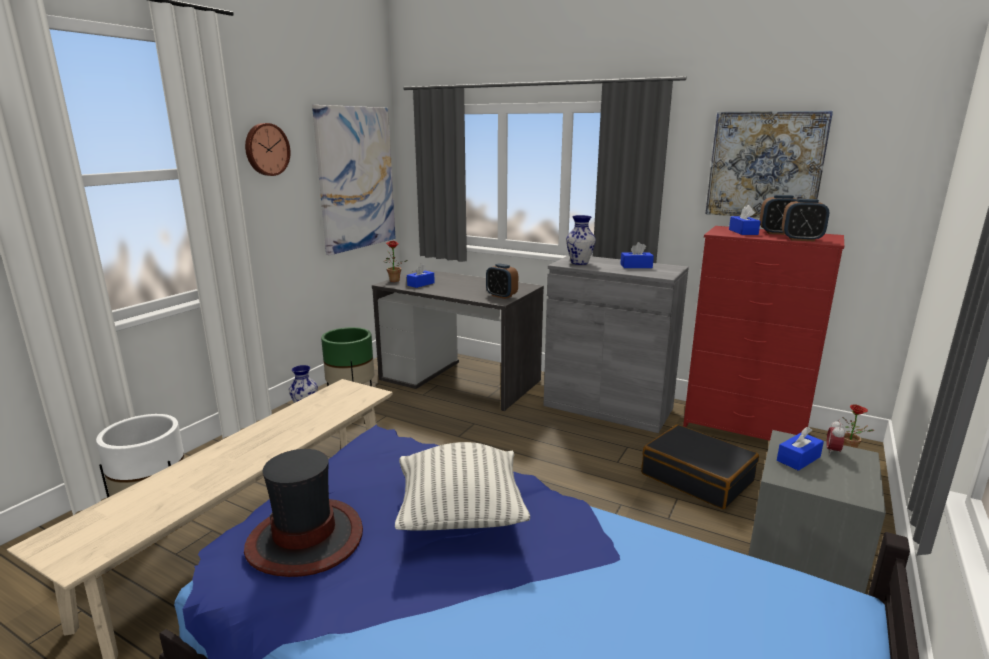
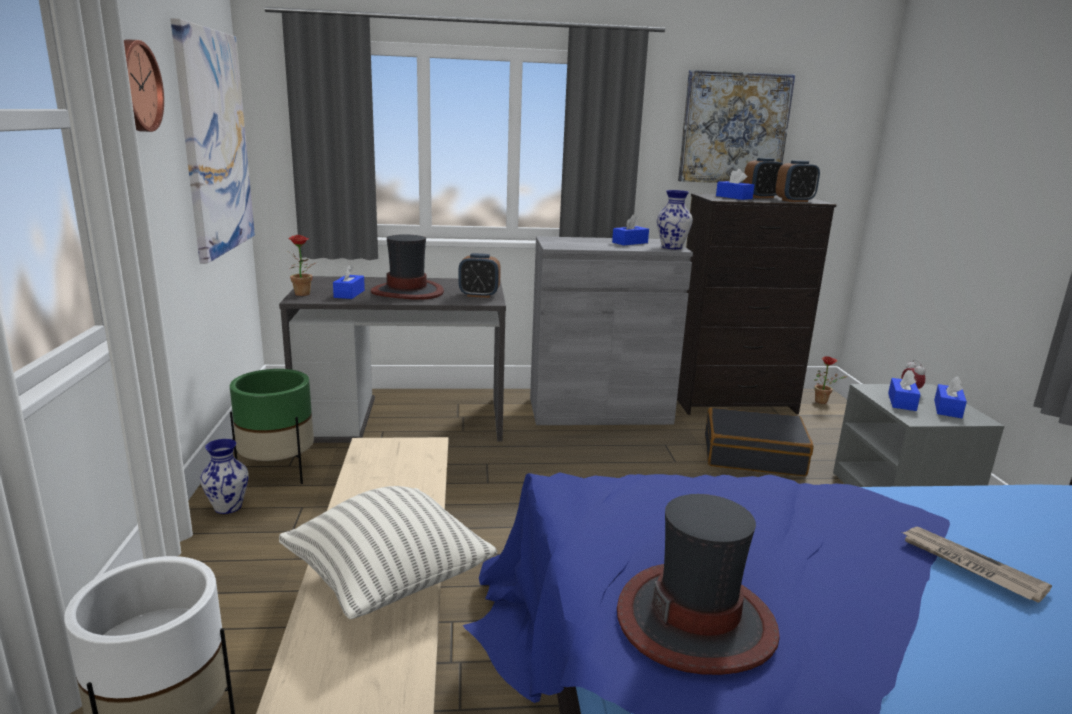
camera: 35 degrees left, 0 degrees up
pillow [395,442,530,531] -> pillow moved to [279,486,497,619]
vase [566,215,596,265] -> vase moved to [657,190,693,249]
red dresser [683,226,844,441] -> black dresser [677,193,837,415]
none -> hat [371,234,444,300]
none -> newspaper [901,527,1052,603]
none -> blue tissue box [934,377,967,418]

